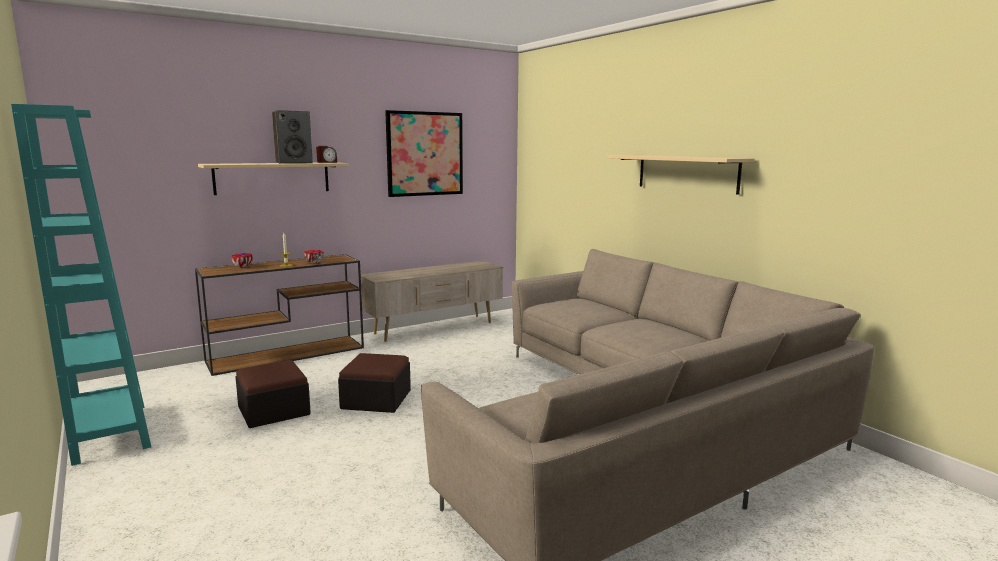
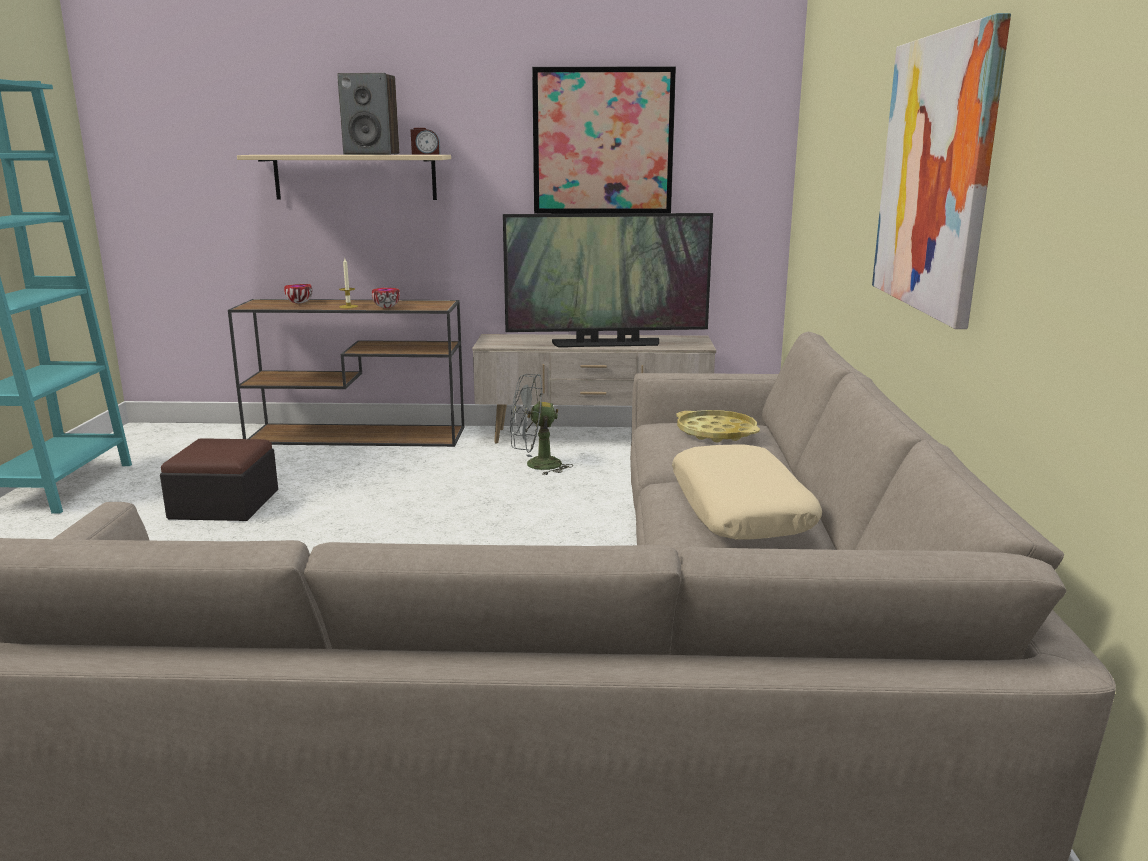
camera: 35 degrees right, 5 degrees up
ottoman [338,353,411,413] -> none
beige shelf [607,155,755,195] -> picture [872,13,1011,329]
none -> television [503,213,713,347]
none -> grey fan [510,374,573,475]
none -> beige pillow [672,444,822,540]
none -> yellow tray [676,410,760,442]

